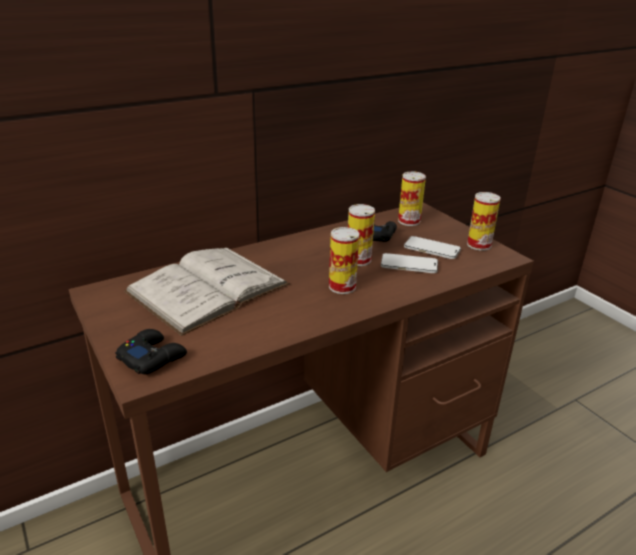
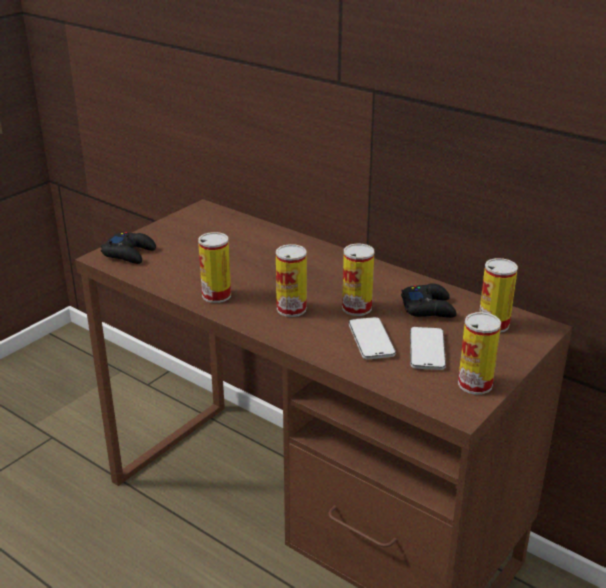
camera: 70 degrees right, 0 degrees up
white book [124,248,290,336] -> none
none -> can [198,232,231,303]

